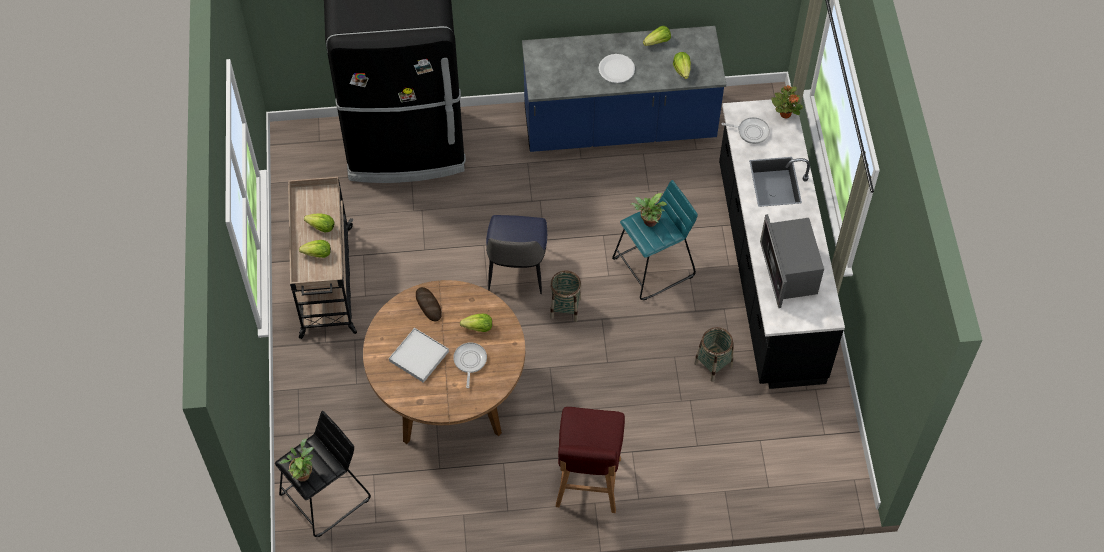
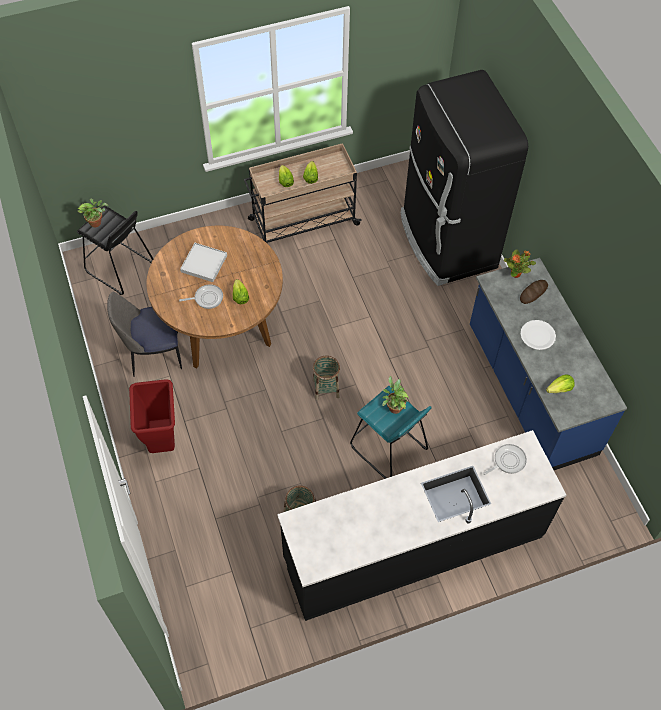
camera: 75 degrees right, 0 degrees up
bread [416,287,442,321] -> bread moved to [520,280,548,304]
chair [486,215,547,294] -> chair moved to [107,291,182,377]
red stool [556,407,625,513] -> red trash can [129,379,175,453]
lettuce [643,26,671,46] -> none
frying pan [722,117,770,144] -> frying pan turned 120 degrees counterclockwise [483,444,527,475]
microwave [760,214,824,308] -> none
potted plant [771,85,803,119] -> potted plant moved to [504,249,536,278]

